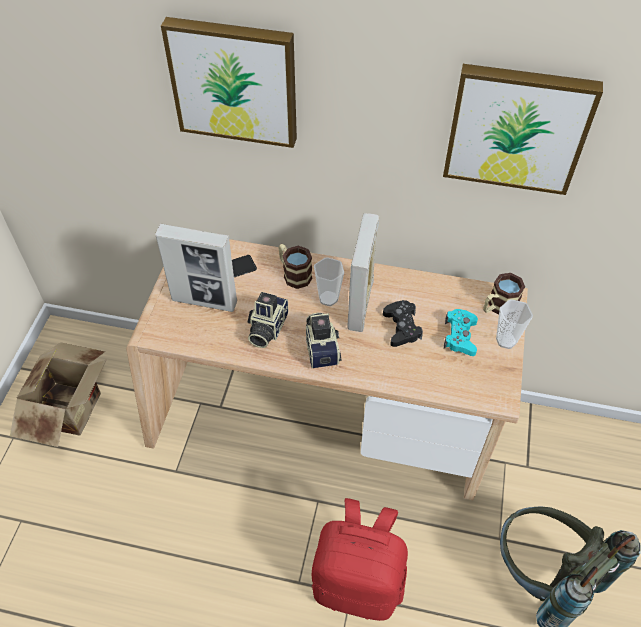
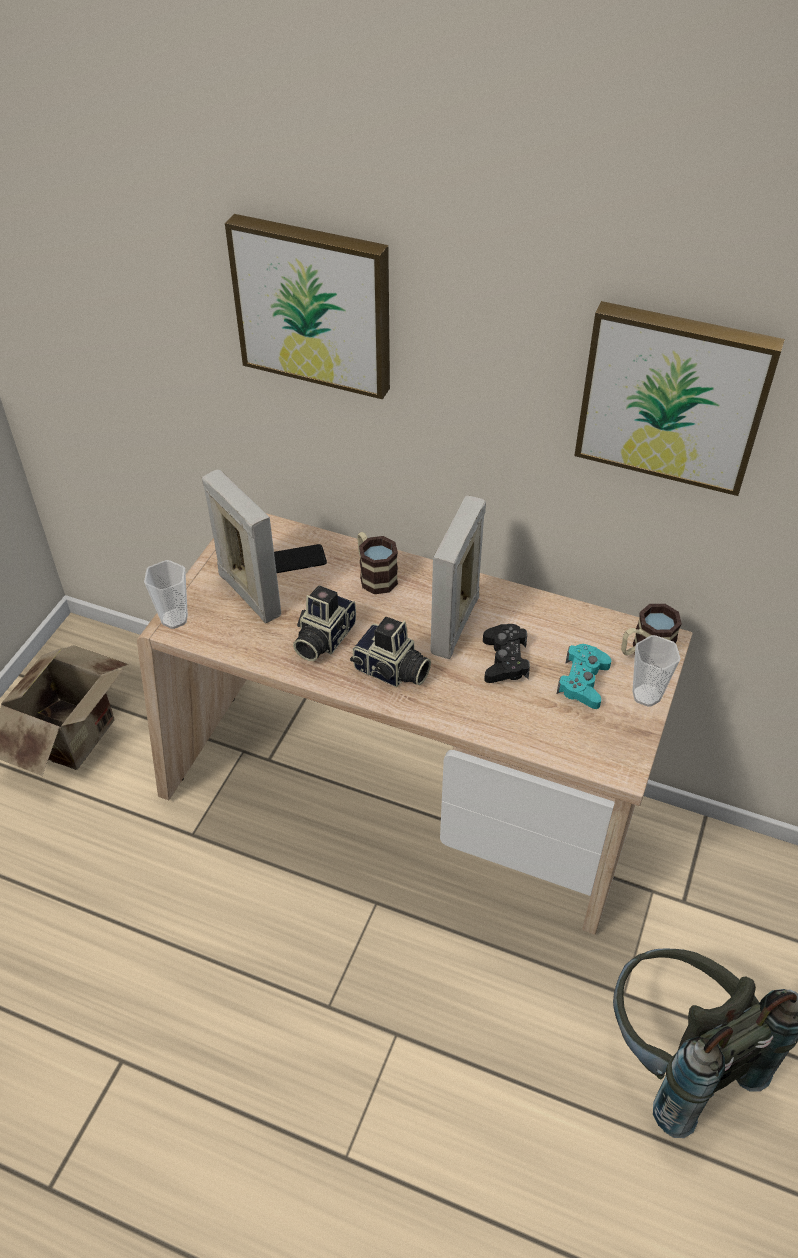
camera: 10 degrees right, 5 degrees down
picture frame [155,224,237,312] -> picture frame turned 150 degrees counterclockwise [202,470,281,623]
camera [306,313,342,369] -> camera turned 120 degrees clockwise [350,617,431,687]
red backpack [311,498,408,621] -> none
cup [314,257,344,306] -> cup moved to [144,560,188,629]

